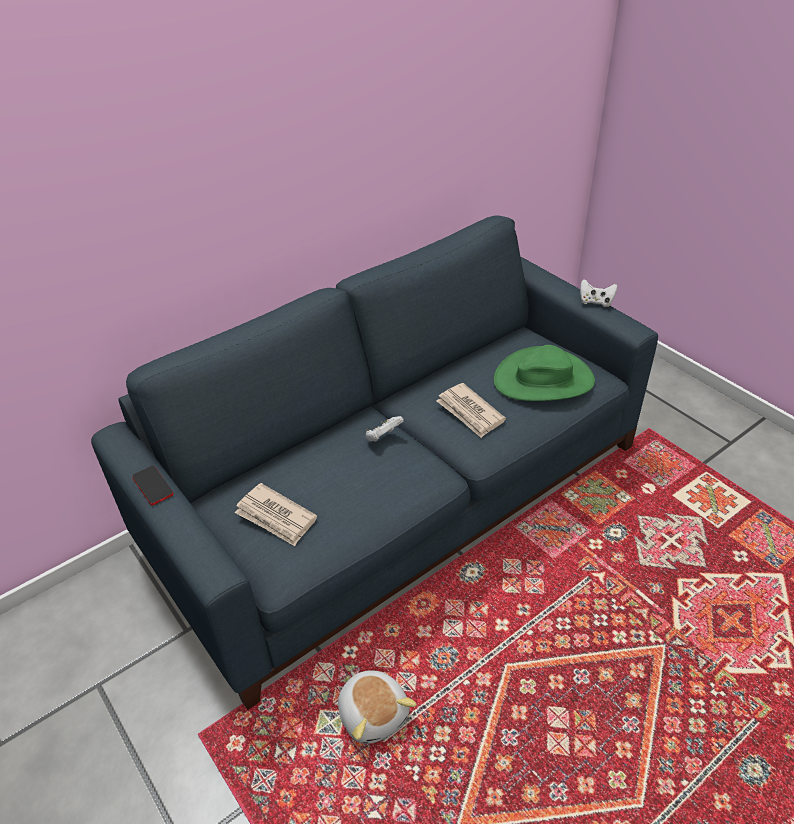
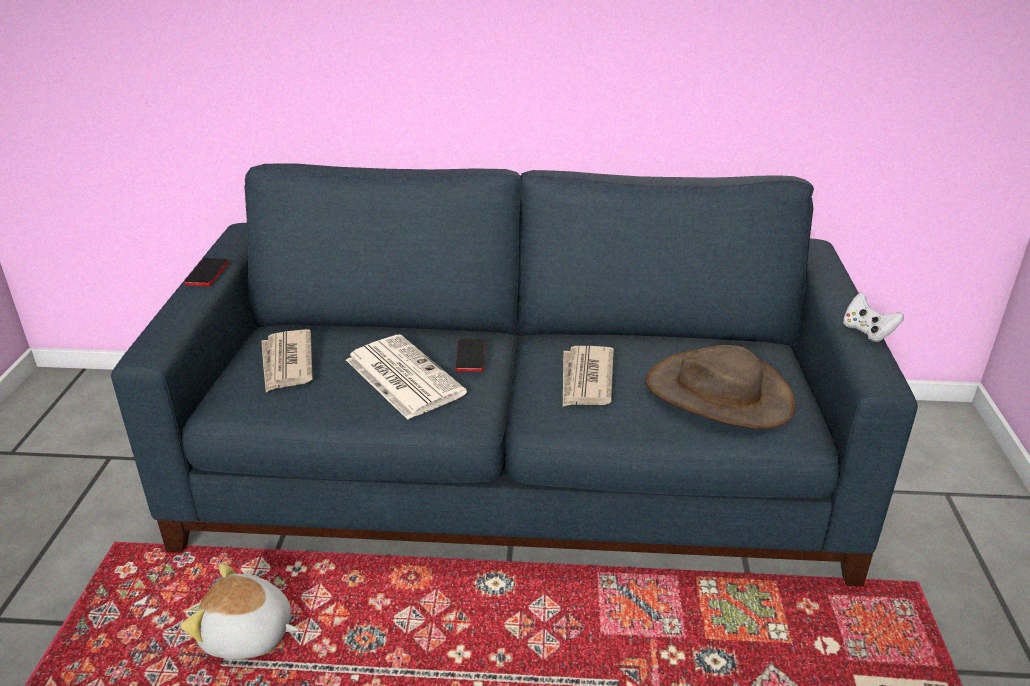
camera: 40 degrees right, 10 degrees down
plush toy [338,671,416,744] -> plush toy turned 90 degrees clockwise [181,563,299,660]
white game controller [365,416,404,442] -> phone [456,339,485,371]
green hat [494,345,595,401] -> brown hat [645,345,795,429]
none -> newspaper [346,335,467,420]

